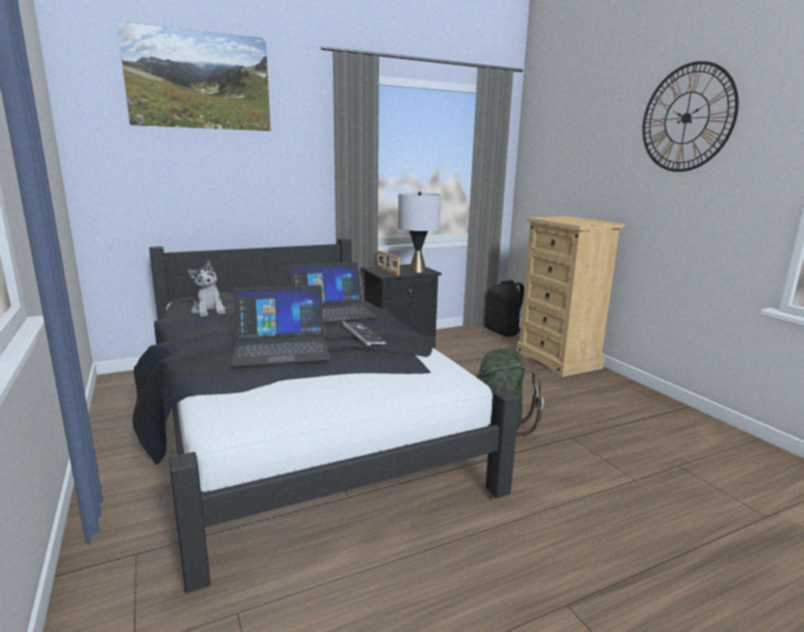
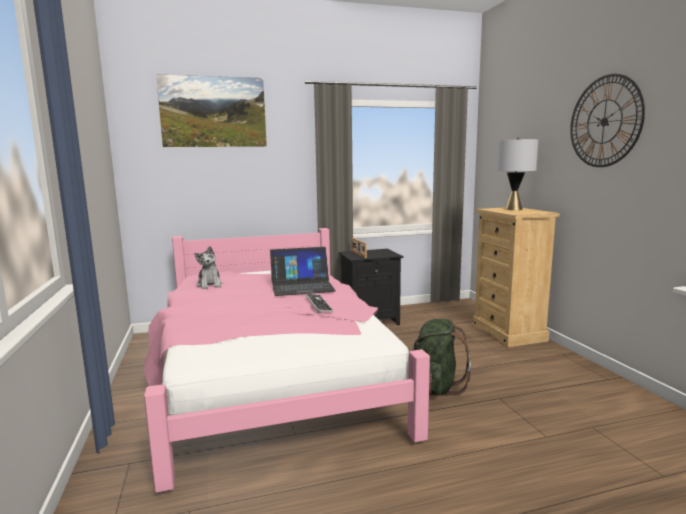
camera: 10 degrees right, 5 degrees down
black bed [132,238,520,593] -> pink bed [144,228,430,493]
laptop [231,285,330,366] -> none
grey table lamp [398,191,441,273] -> grey table lamp moved to [496,138,538,210]
black backpack [484,280,524,337] -> none

